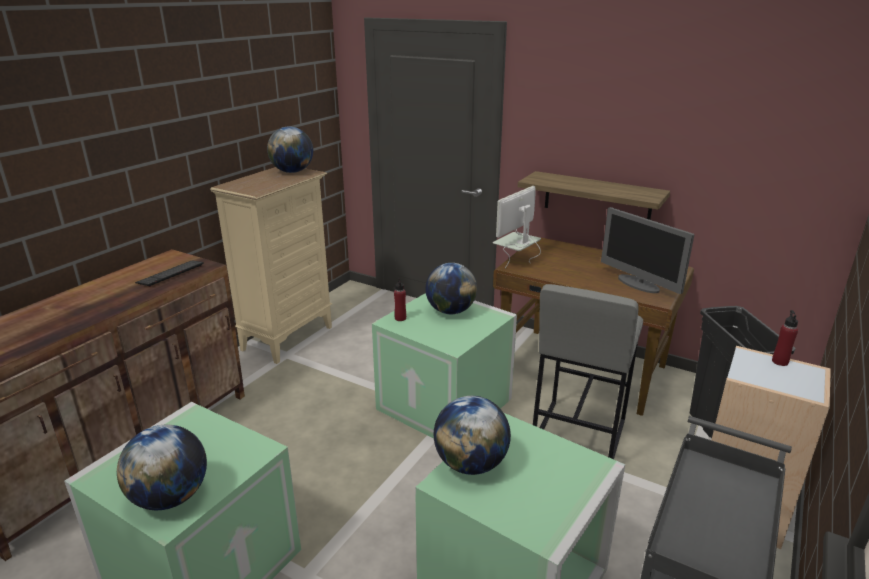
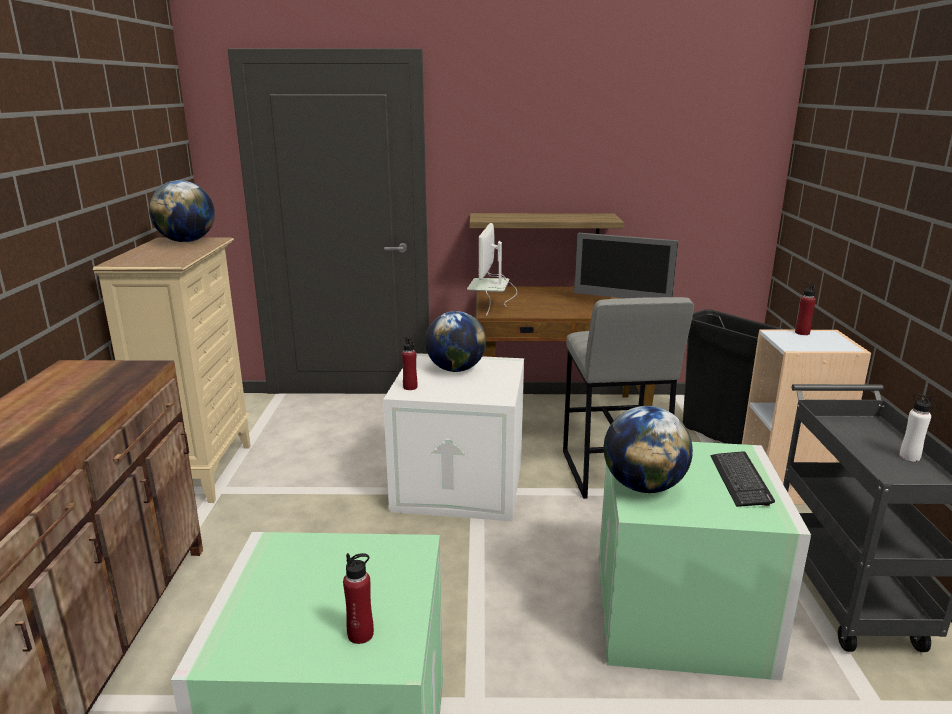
camera: 30 degrees left, 5 degrees down
globe [117,425,207,510] -> red bottle [343,553,374,644]
keyboard [135,261,204,287] -> keyboard moved to [711,451,775,507]
green storage box [372,293,517,438] -> white storage box [383,353,524,521]
none -> white bottle [899,393,932,462]

